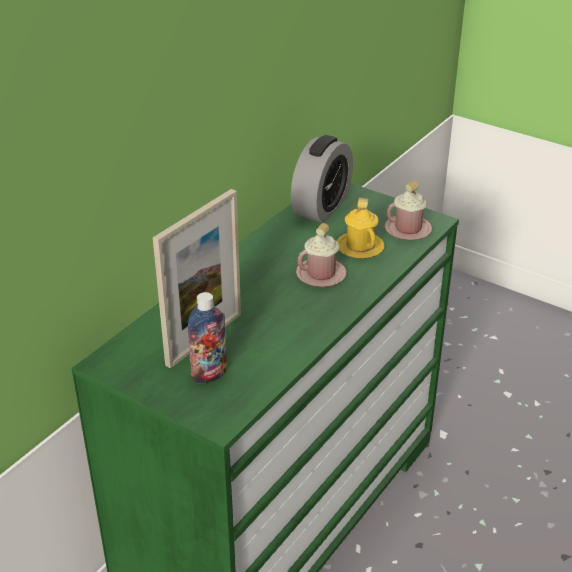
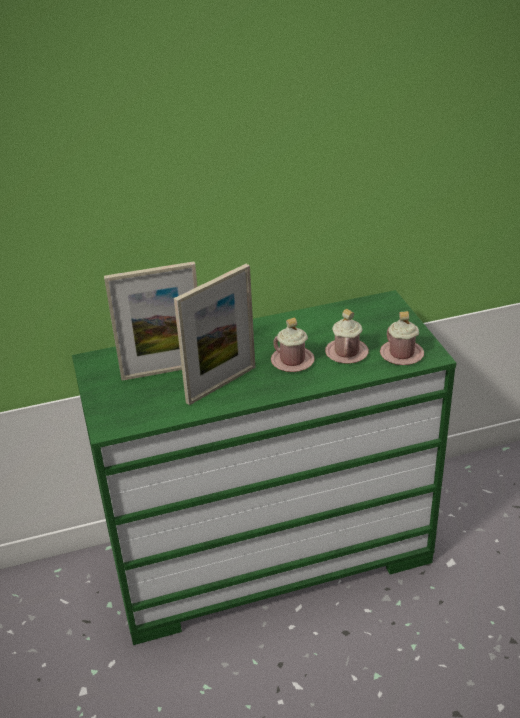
camera: 40 degrees right, 0 degrees up
bottle [188,292,227,384] -> none
alarm clock [291,135,353,223] -> none
yellow mug [337,197,385,259] -> pink mug [325,309,369,364]
none -> picture frame [174,264,255,405]

